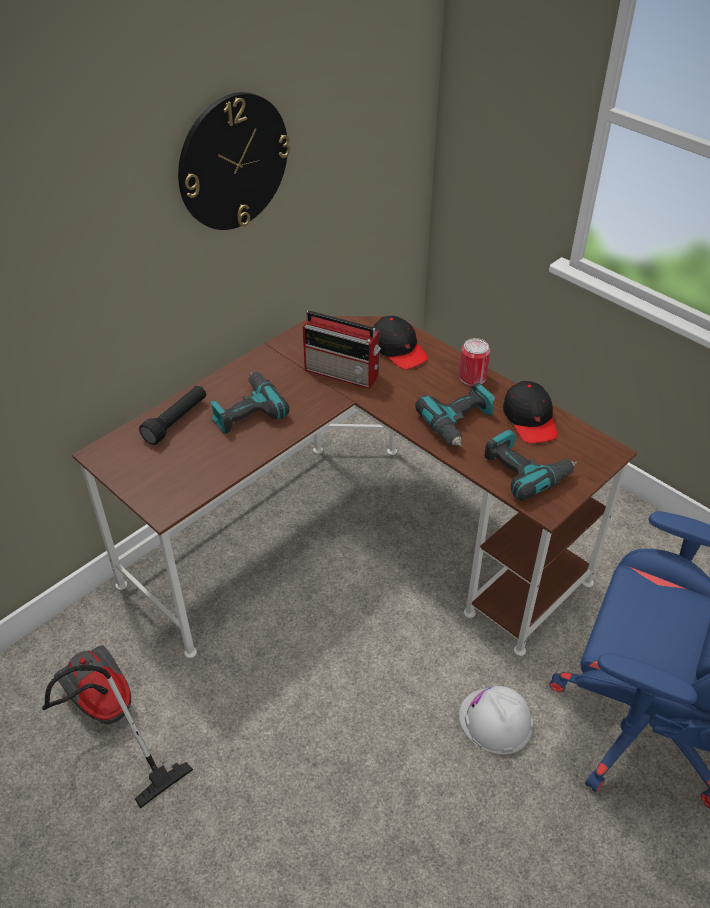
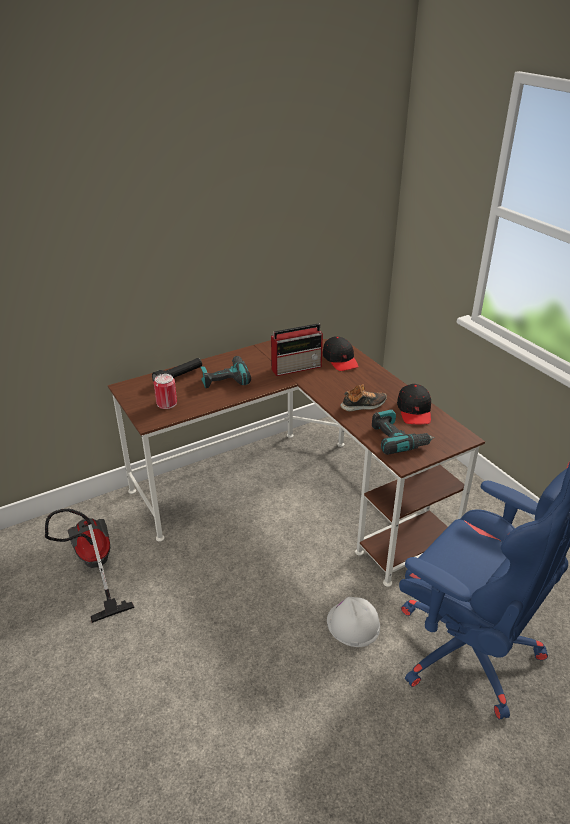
camera: 15 degrees right, 10 degrees down
wall clock [178,92,290,230] -> none
radio [303,311,381,389] -> radio turned 60 degrees counterclockwise [271,323,323,376]
power drill [415,382,495,447] -> shoe [340,384,387,411]
can [459,338,490,386] -> can moved to [154,374,177,409]

